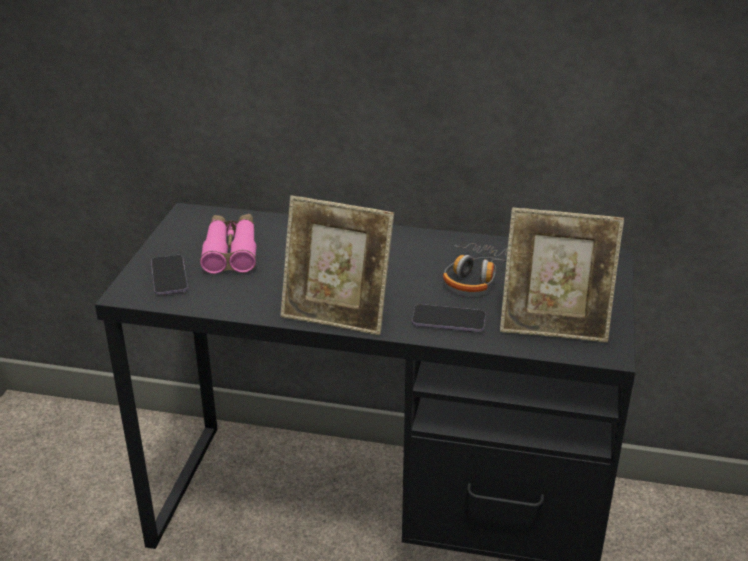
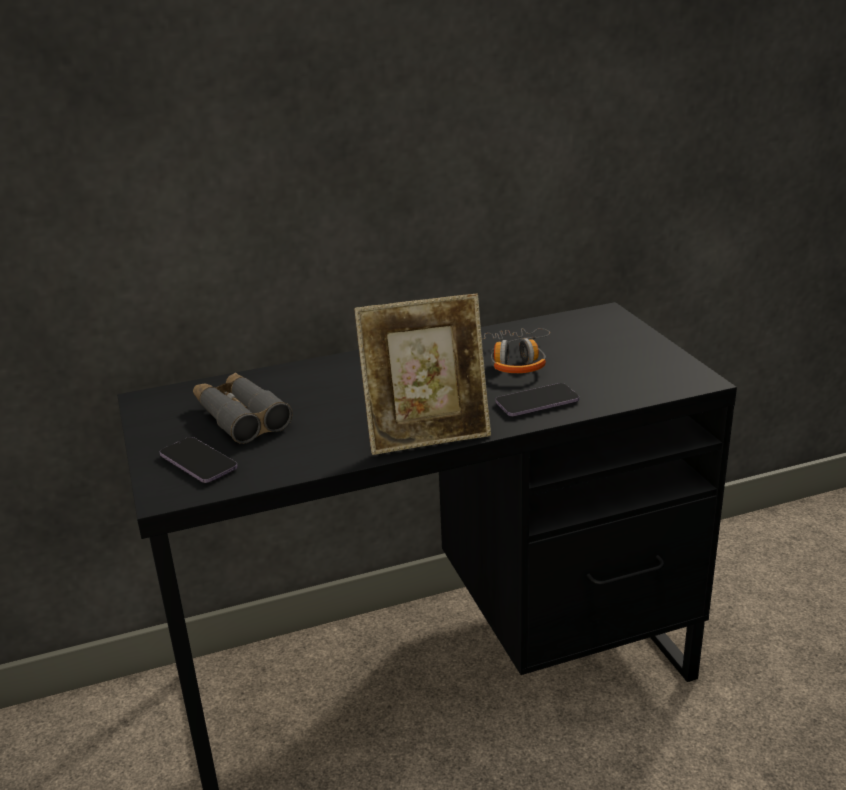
camera: 30 degrees left, 5 degrees down
pink binoculars [200,214,257,274] -> grey binoculars [193,373,293,444]
picture frame [500,207,624,342] -> none

